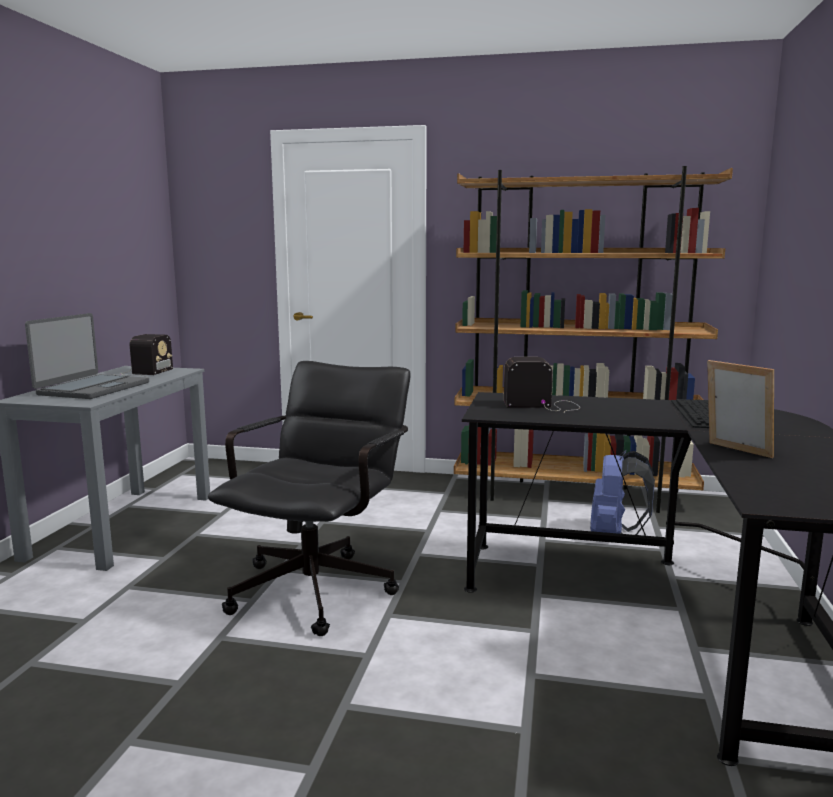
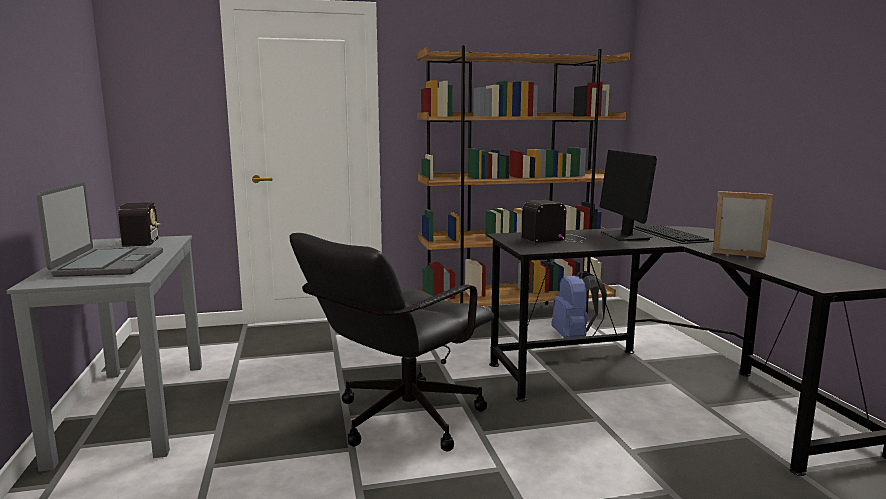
camera: 25 degrees left, 0 degrees up
black office chair [208,361,411,636] -> black office chair turned 135 degrees counterclockwise [290,233,494,452]
none -> monitor [600,150,657,241]

